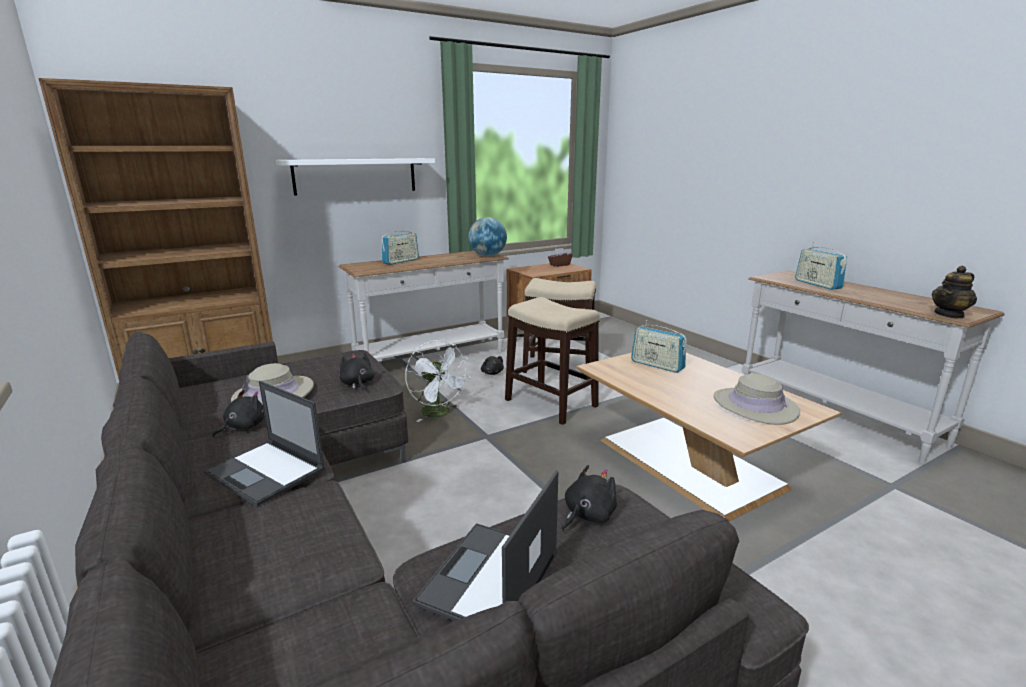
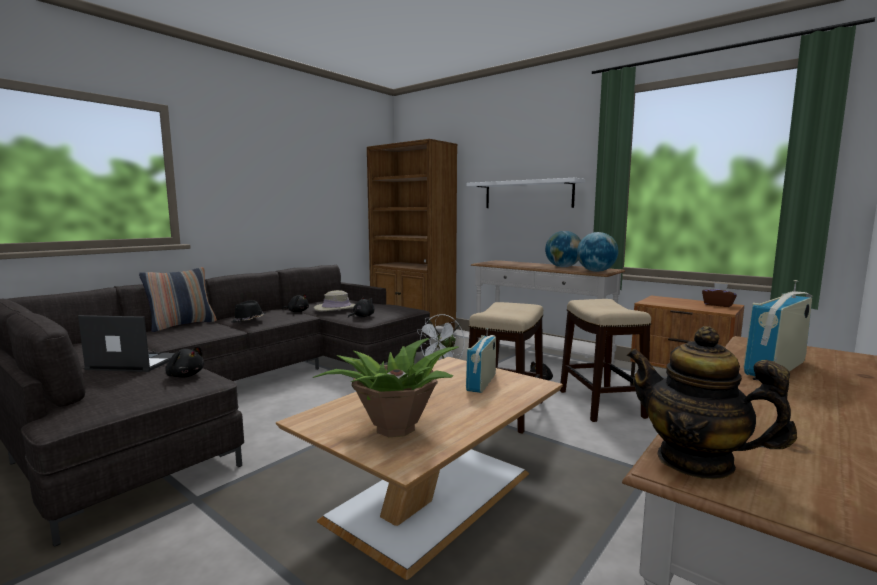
camera: 70 degrees right, 10 degrees down
laptop [204,381,325,507] -> black hat [232,300,266,323]
radio [382,229,419,265] -> none
beige hat [714,374,800,425] -> potted plant [312,338,459,437]
none -> pillow [139,267,217,332]
none -> globe [545,231,581,267]

